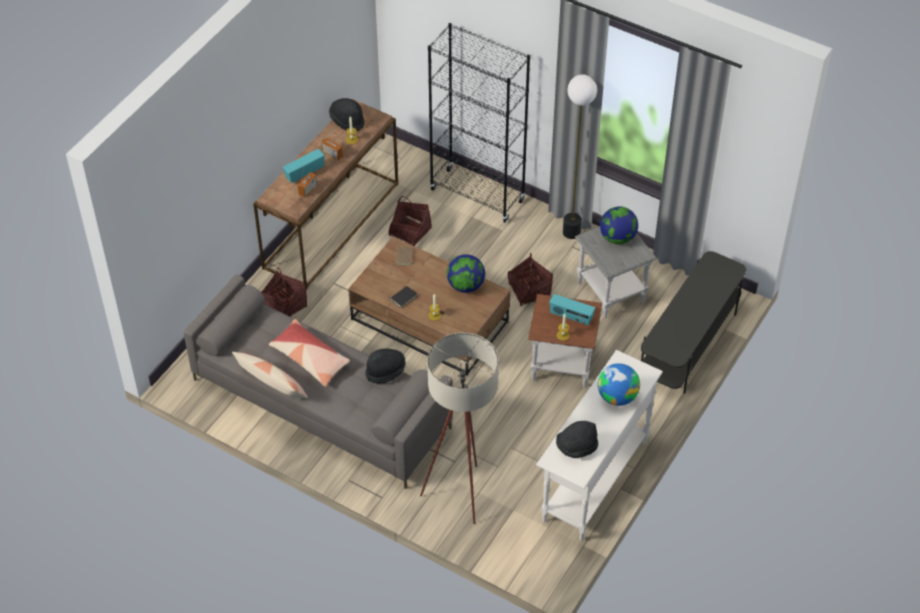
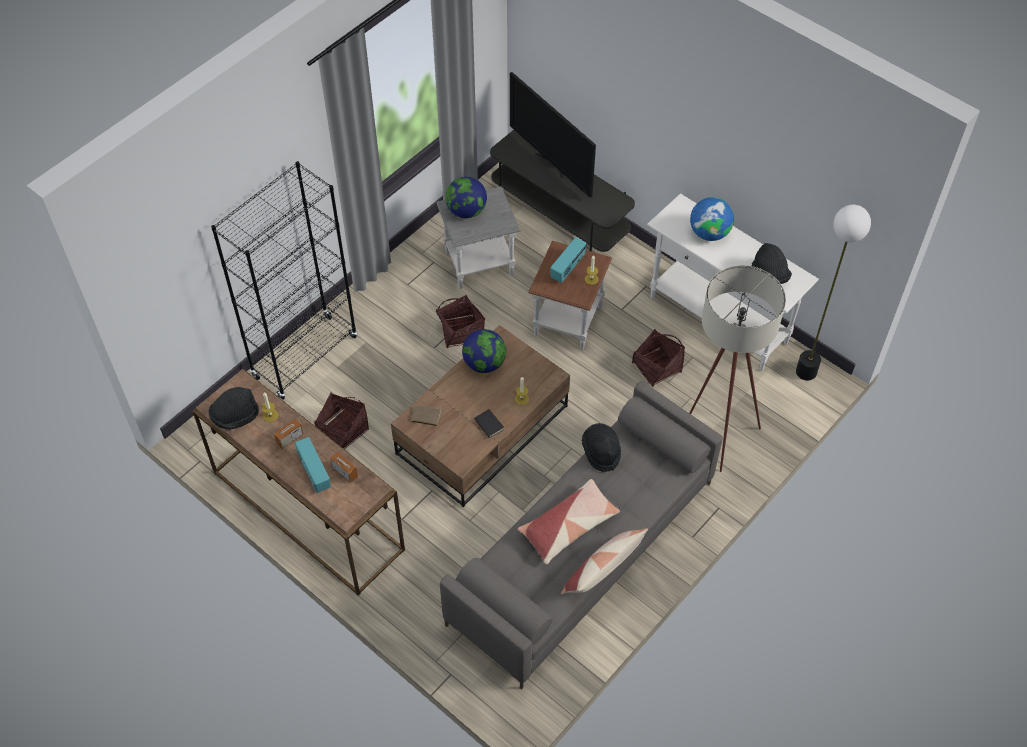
camera: 80 degrees left, 5 degrees up
basket [261,268,307,317] -> basket moved to [632,329,685,387]
floor lamp [563,74,597,239] -> floor lamp moved to [796,205,871,380]
none -> television [510,72,596,198]

